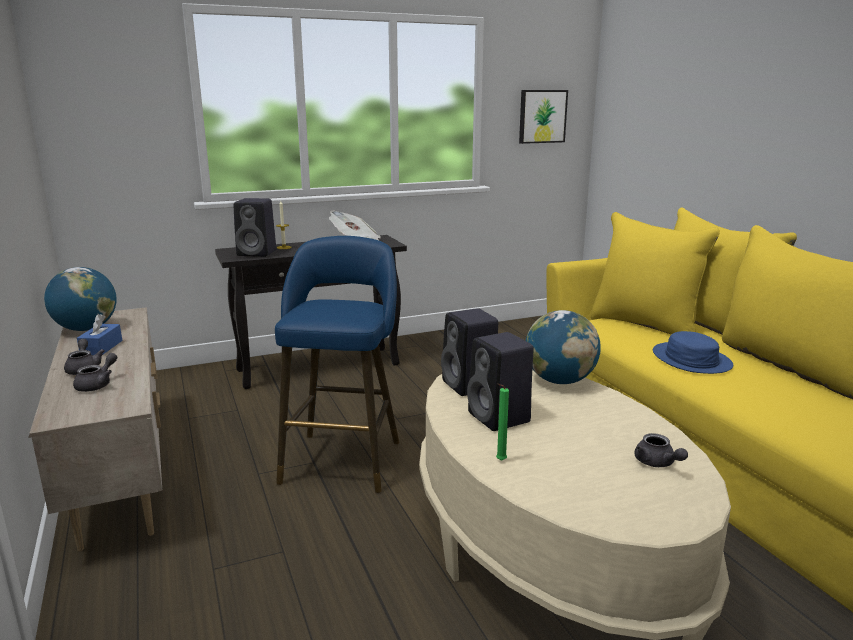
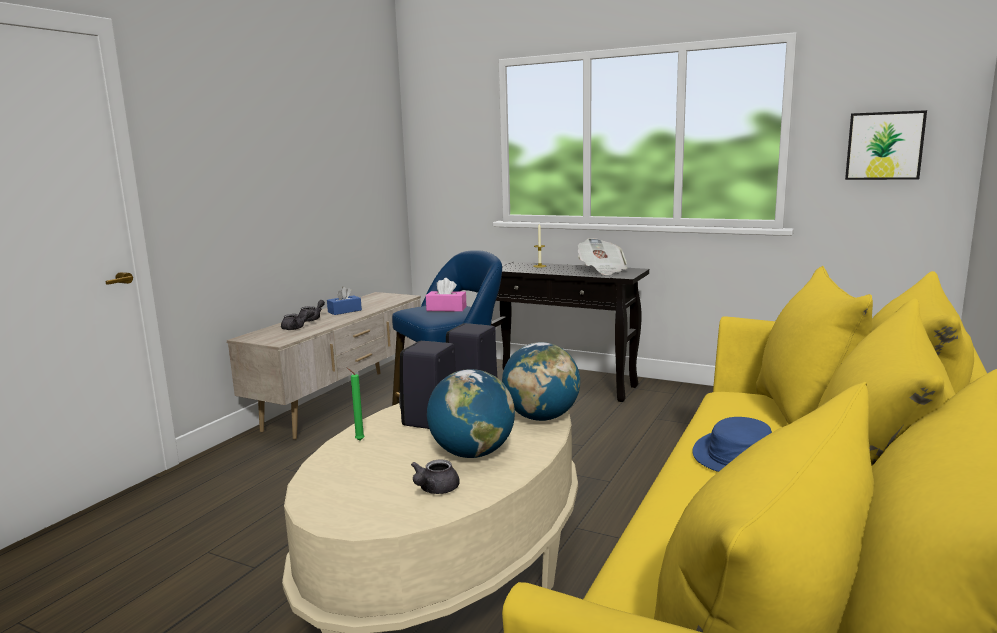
camera: 50 degrees right, 5 degrees down
globe [44,267,116,331] -> globe moved to [427,369,515,458]
black speaker [234,198,276,257] -> none
none -> pink tissue box [426,278,467,312]

